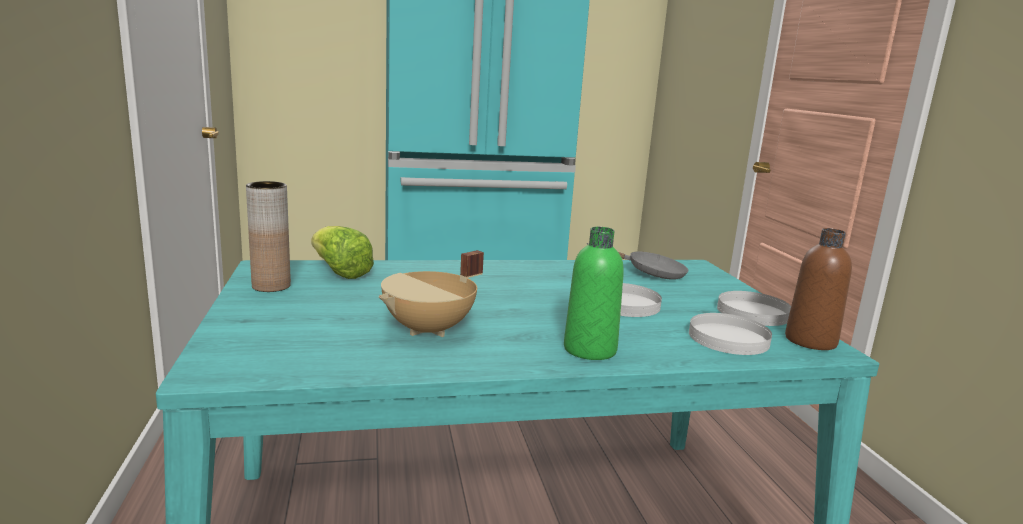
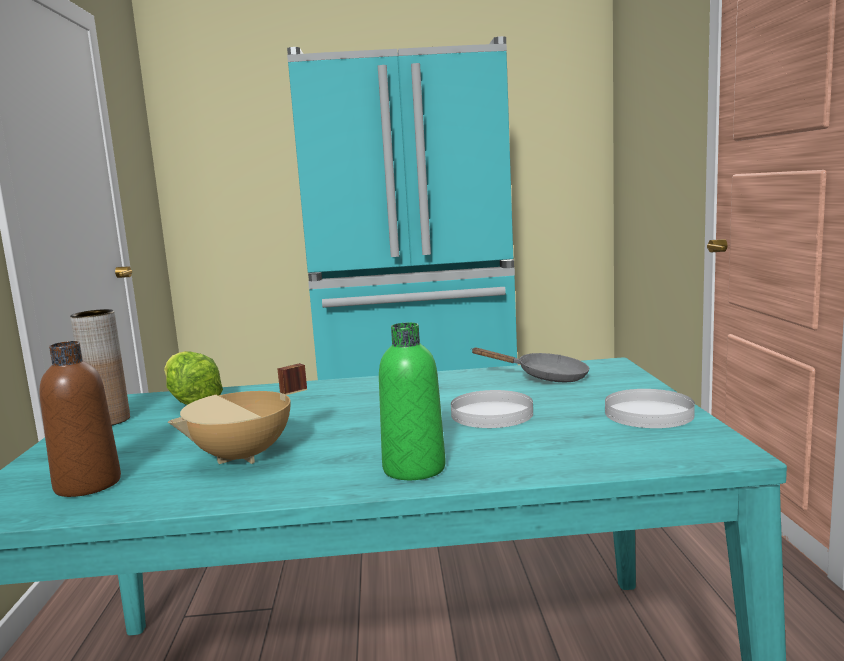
camera: 10 degrees right, 5 degrees down
white plate [689,313,772,355] -> none
brown bottle [785,228,852,350] -> brown bottle moved to [39,341,121,497]

